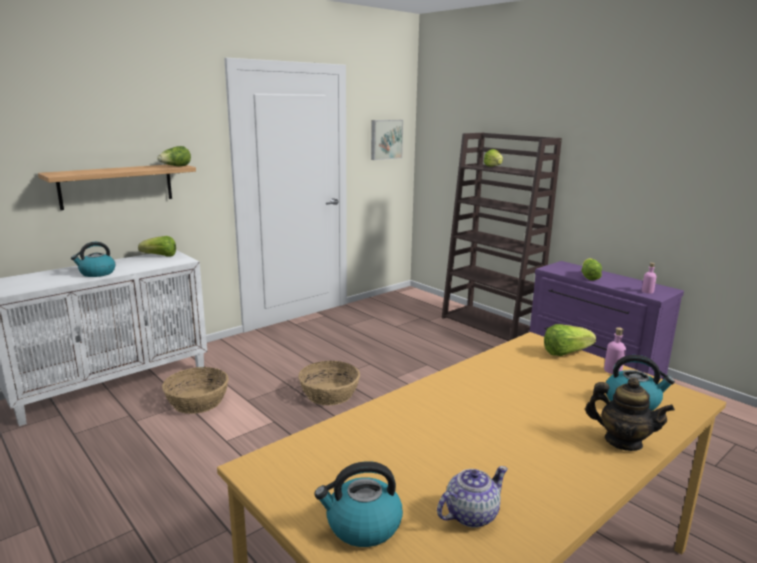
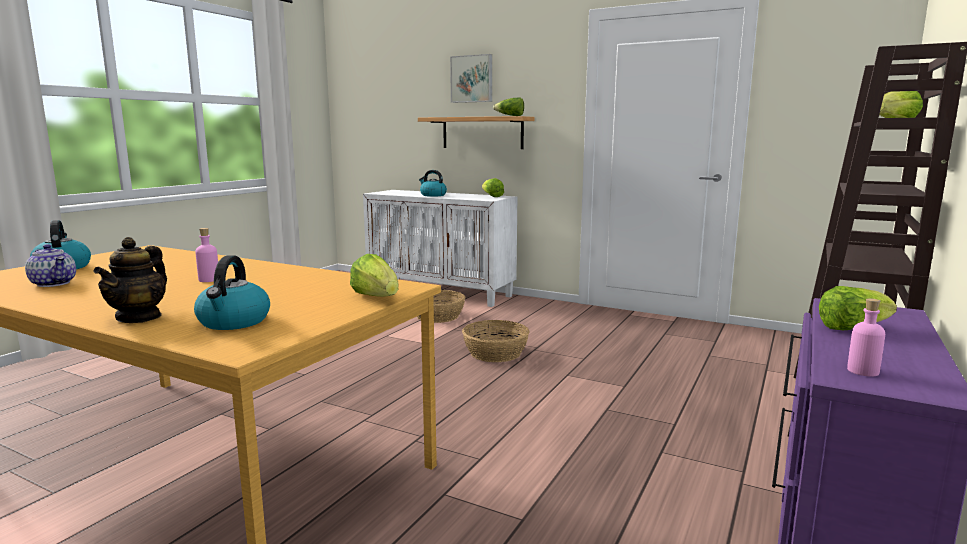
camera: 70 degrees right, 5 degrees down
picture [371,120,403,160] -> picture moved to [450,54,492,103]
pink bottle [604,327,626,374] -> pink bottle moved to [195,228,218,282]

